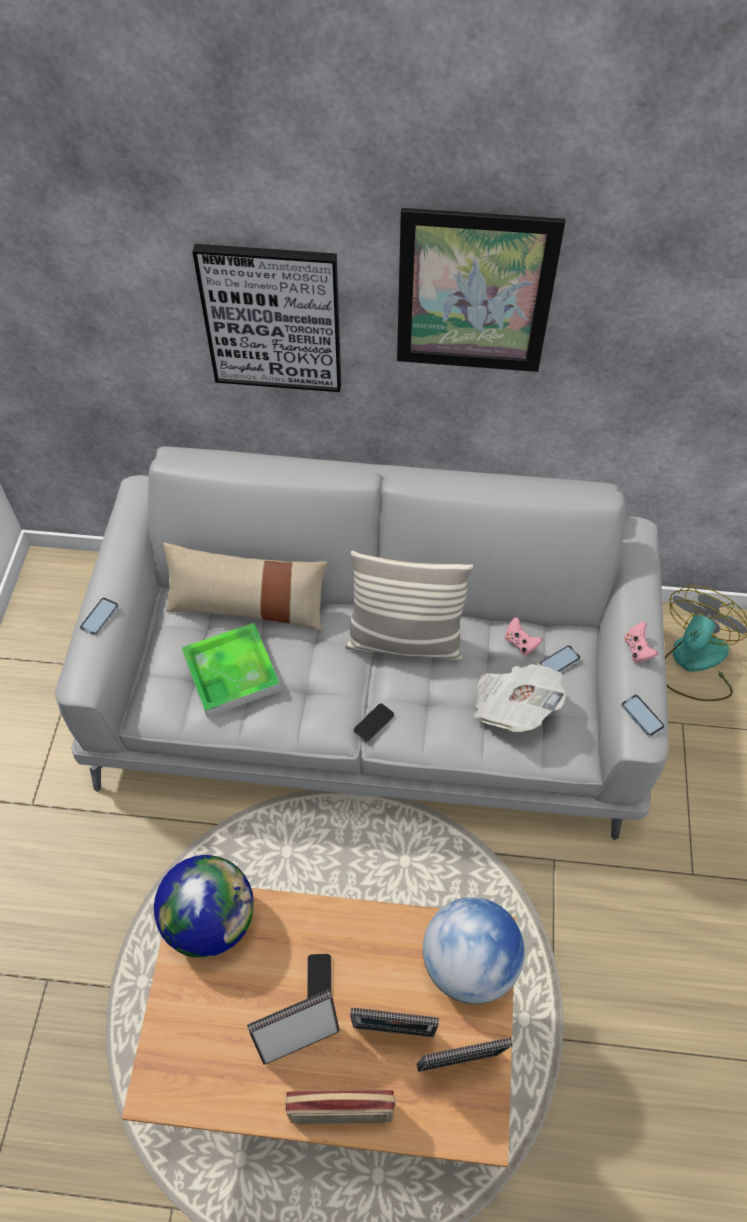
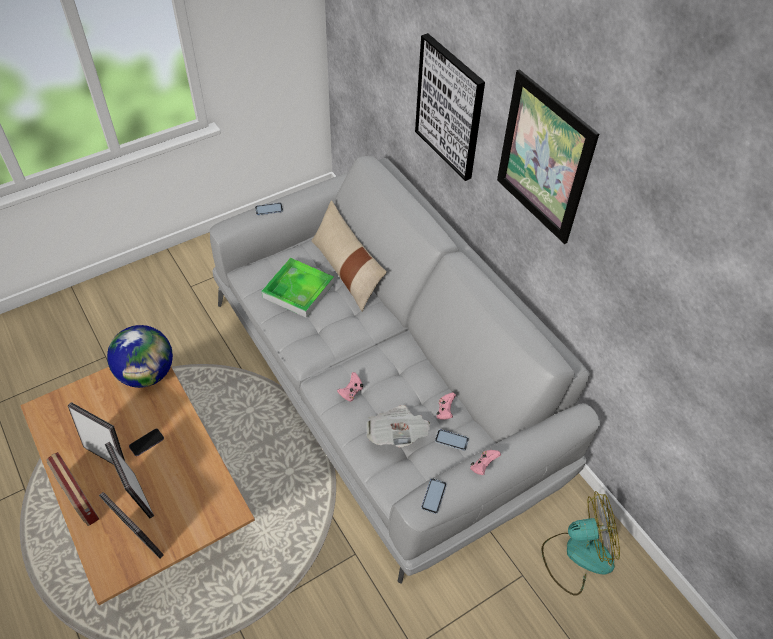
camera: 50 degrees right, 5 degrees down
pillow [345,551,473,660] -> none
phone [354,703,394,742] -> none
globe [423,897,525,1004] -> none
none -> pink game controller [337,372,363,402]

